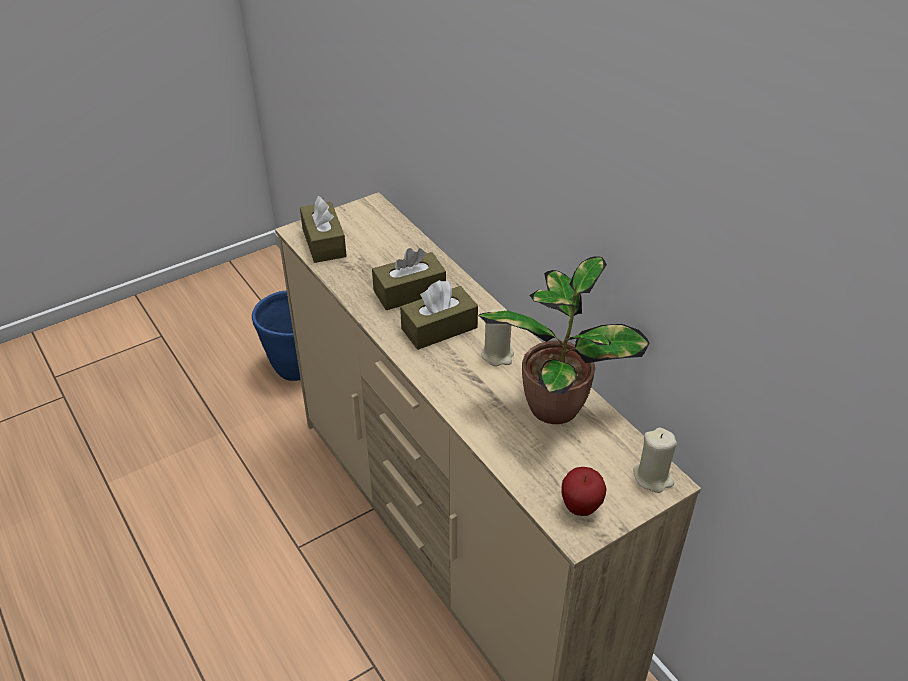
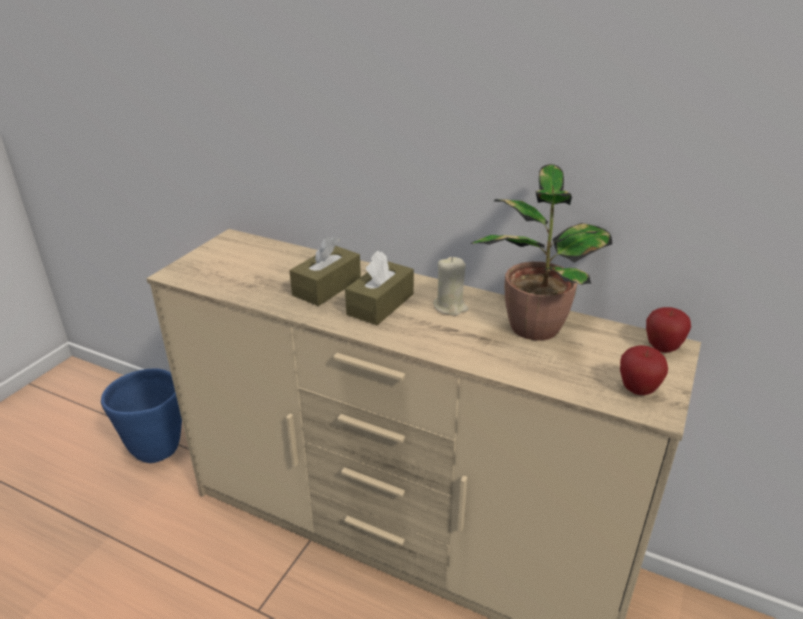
camera: 30 degrees left, 10 degrees down
brown tissue box [300,196,347,263] -> none
beige candle [633,428,677,493] -> apple [646,307,691,353]

